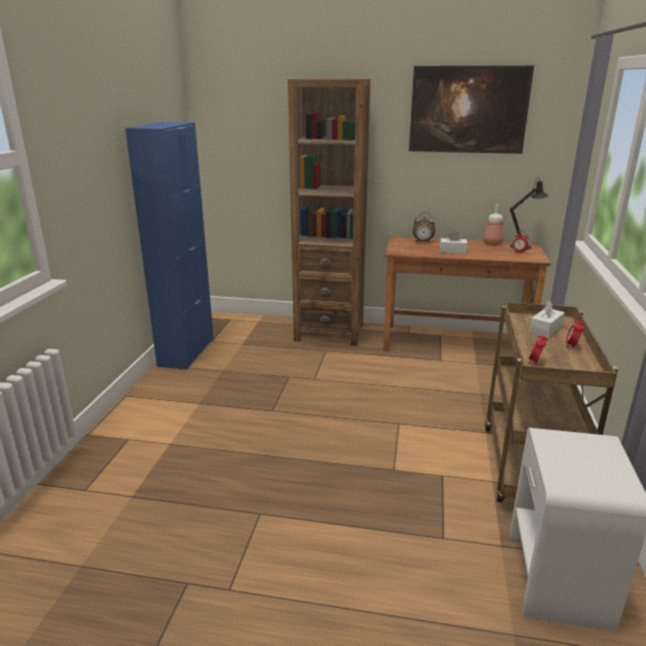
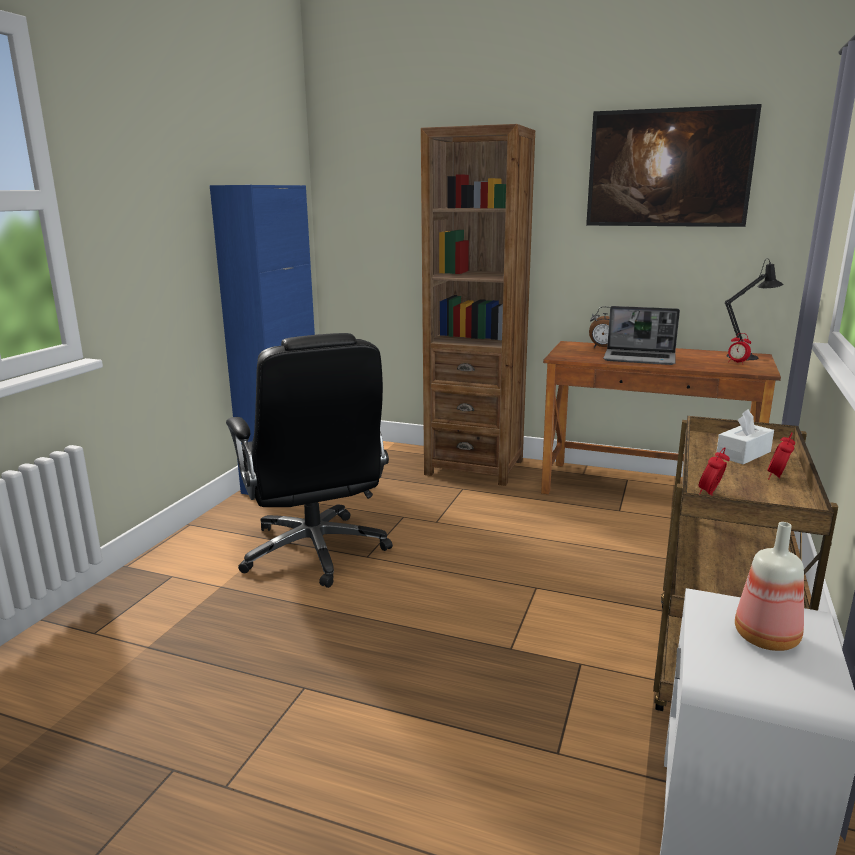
camera: 10 degrees right, 5 degrees down
white tissue box [440,230,468,254] -> laptop [603,306,680,365]
bottle [483,204,504,245] -> bottle moved to [735,522,804,651]
none -> black office chair [226,333,393,588]

